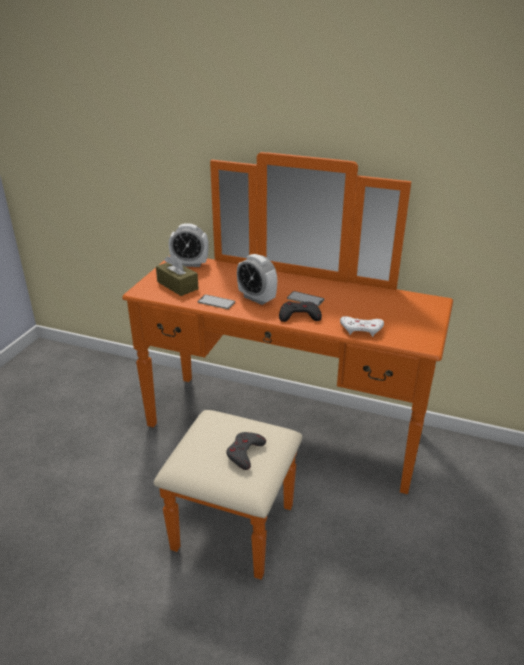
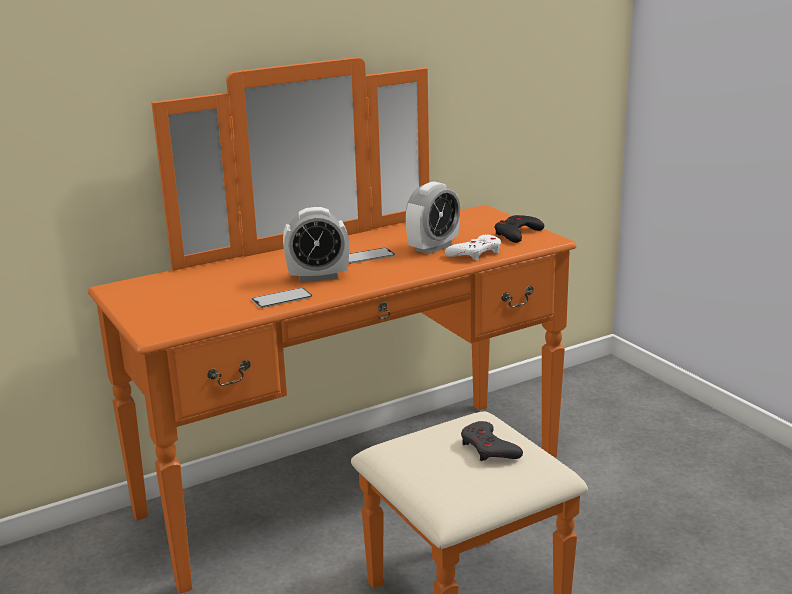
camera: 50 degrees left, 10 degrees down
brown tissue box [156,254,199,296] -> none
alarm clock [169,224,209,267] -> alarm clock moved to [405,181,460,254]
black game controller [279,301,322,322] -> black game controller moved to [494,215,544,243]

